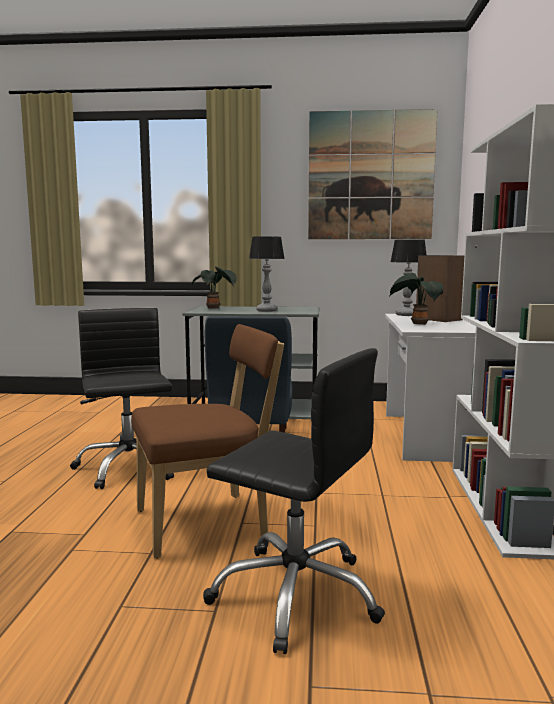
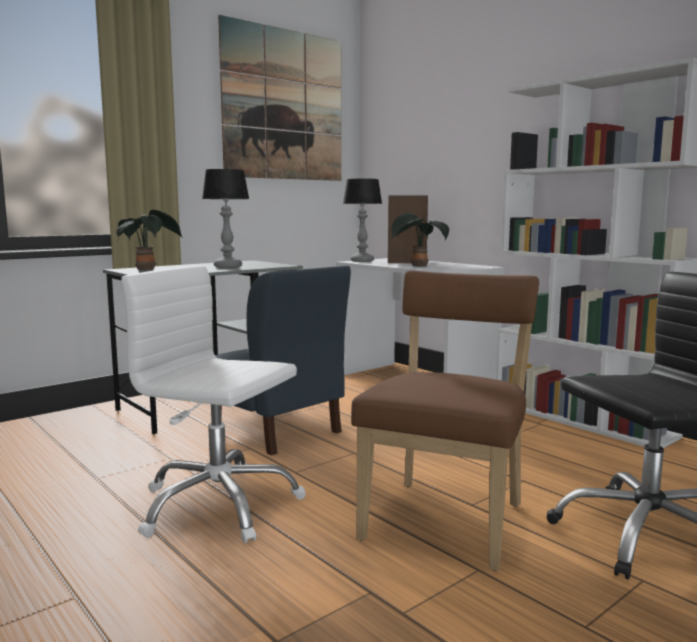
camera: 45 degrees left, 0 degrees up
black office chair [70,308,174,489] -> white office chair [121,265,306,543]

